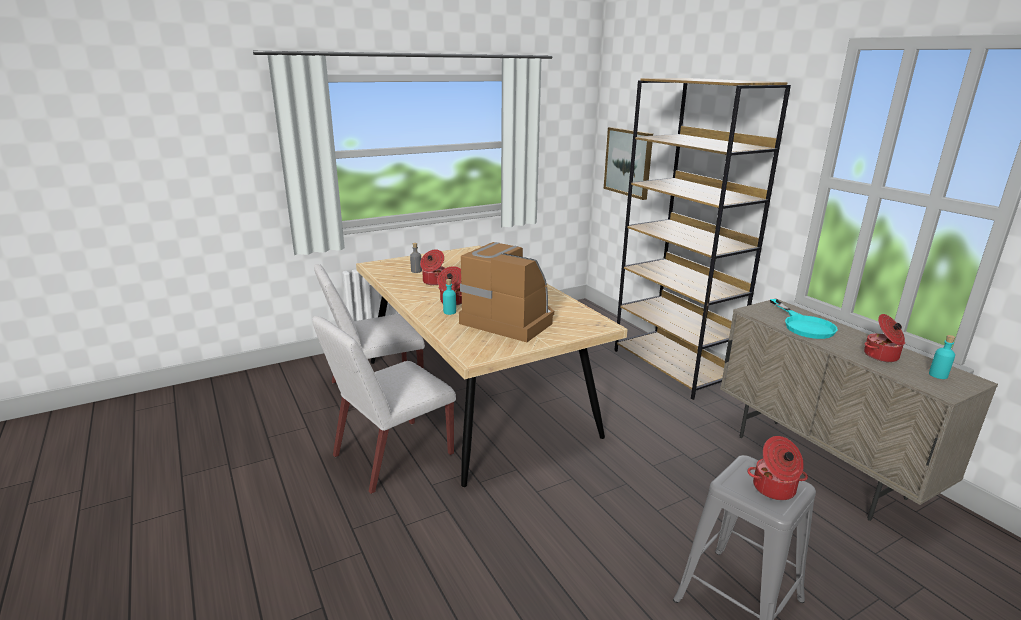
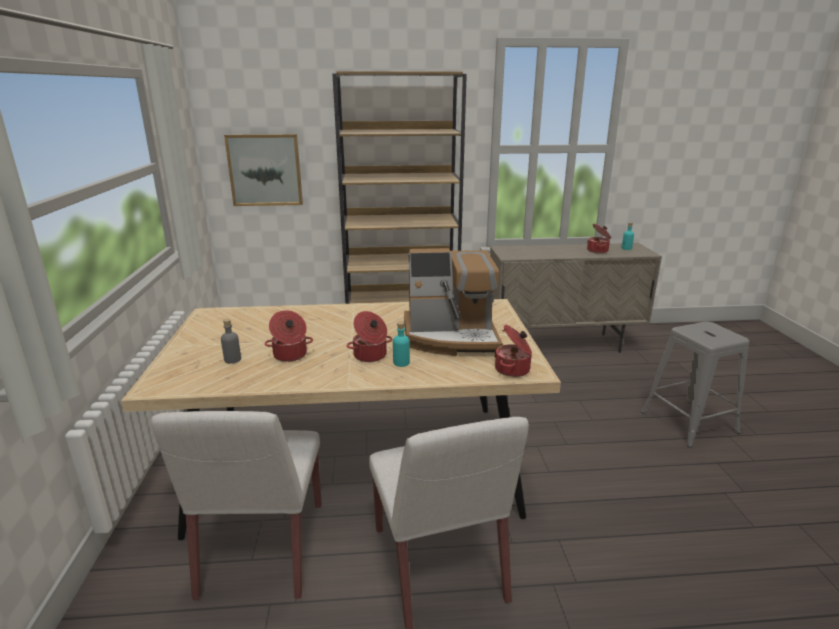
camera: 65 degrees left, 0 degrees up
coffee machine [459,242,554,342] -> coffee machine turned 150 degrees counterclockwise [404,248,503,356]
cooking pot [747,436,808,500] -> cooking pot moved to [494,325,532,377]
turquoise frying pan [770,299,838,339] -> none

